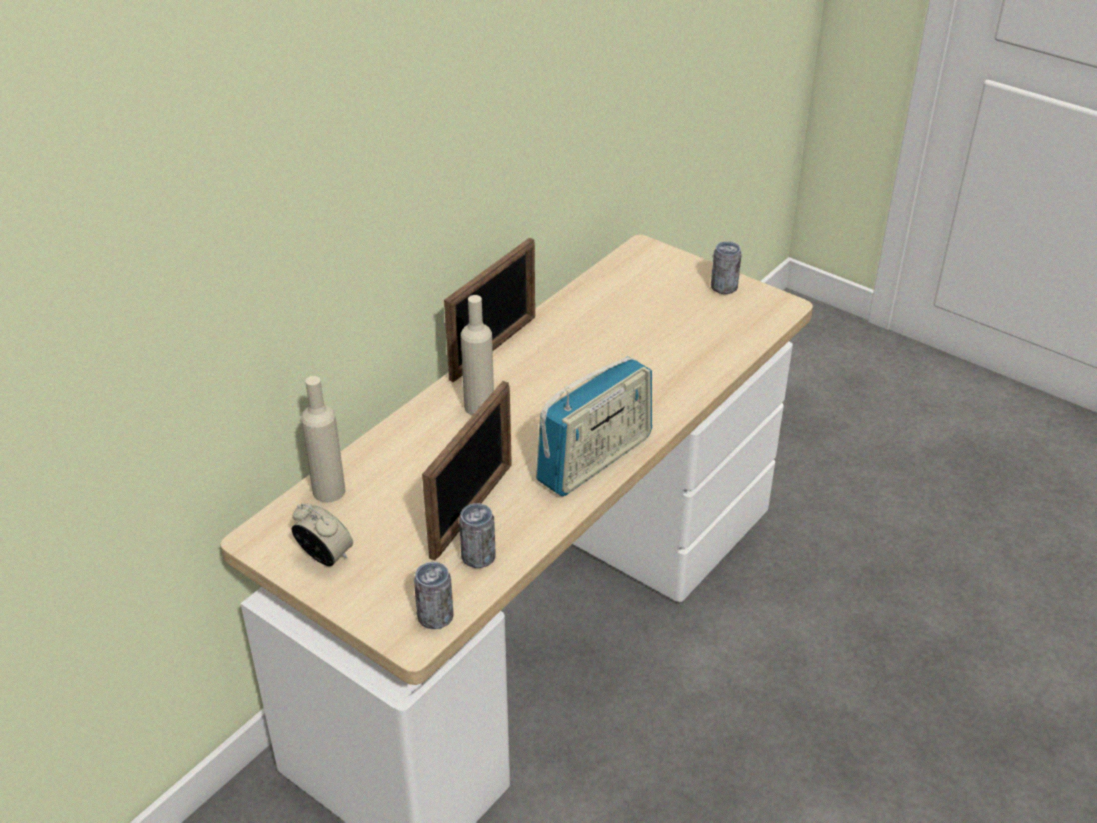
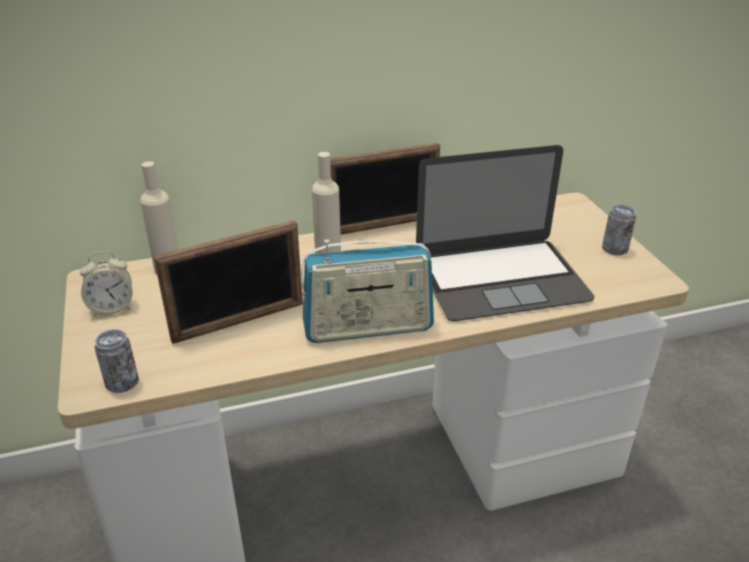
camera: 35 degrees right, 5 degrees down
alarm clock [292,503,353,566] -> alarm clock turned 90 degrees clockwise [80,252,133,316]
can [459,503,496,568] -> none
none -> laptop [416,145,595,321]

